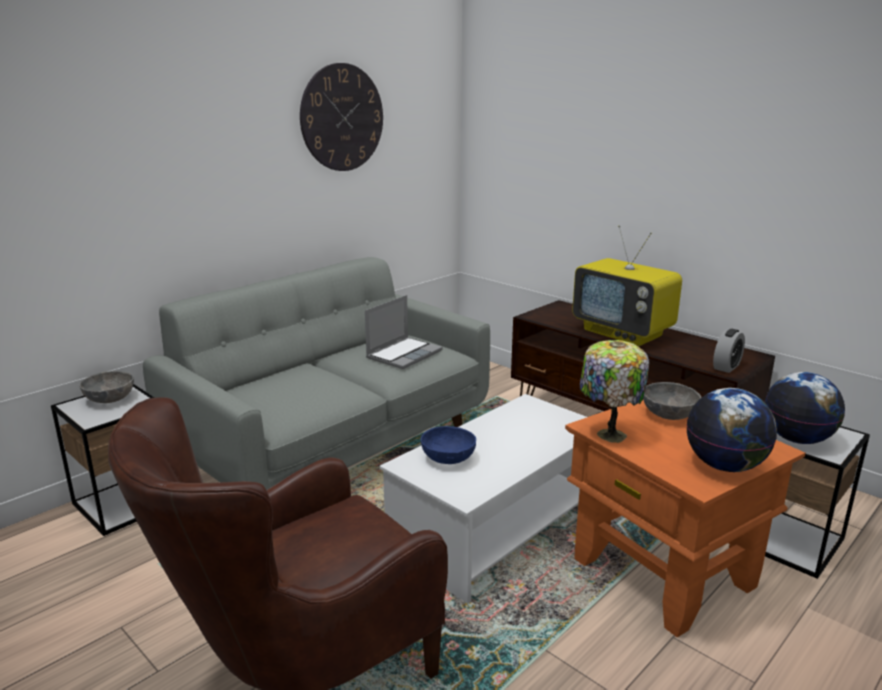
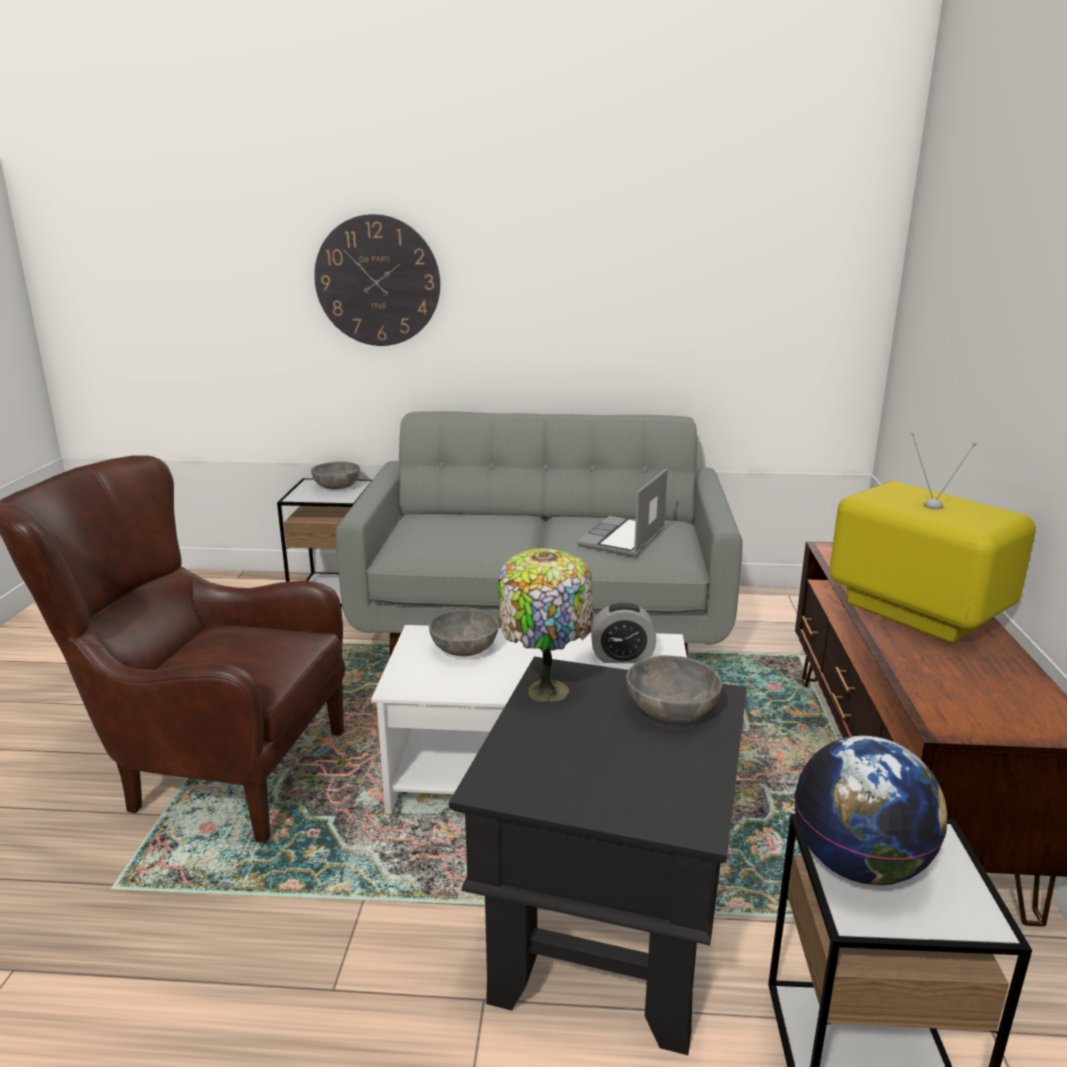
camera: 50 degrees right, 0 degrees up
wall clock [300,63,383,171] -> wall clock moved to [314,214,440,346]
laptop [365,295,443,369] -> laptop turned 120 degrees clockwise [577,469,668,557]
blue bowl [421,426,476,464] -> grey bowl [429,608,499,656]
orange side table [565,400,806,637] -> black side table [449,656,747,1055]
television [572,225,682,346] -> television turned 135 degrees clockwise [829,432,1036,643]
globe [687,388,777,472] -> none
alarm clock [713,329,745,373] -> alarm clock moved to [591,602,656,663]

